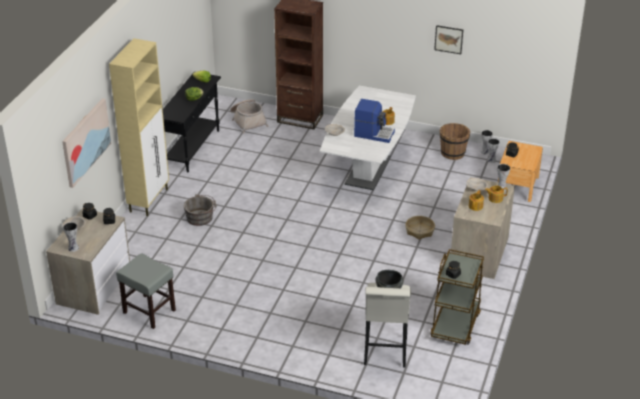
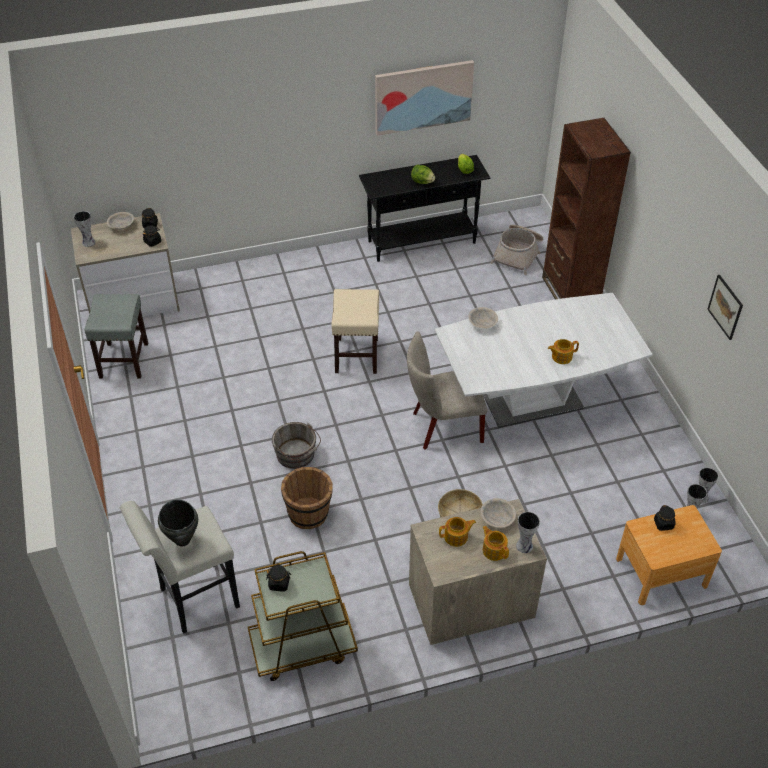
camera: 55 degrees right, 10 degrees up
picture [62,98,111,188] -> picture moved to [375,60,474,136]
beige cabinet [109,38,169,216] -> none
grey bucket [184,194,217,226] -> grey bucket moved to [272,422,321,469]
coffee machine [354,99,395,143] -> none
brown bucket [440,123,470,160] -> brown bucket moved to [281,467,333,529]
none -> beige stool [331,289,379,374]
none -> beige chair [407,331,487,449]

